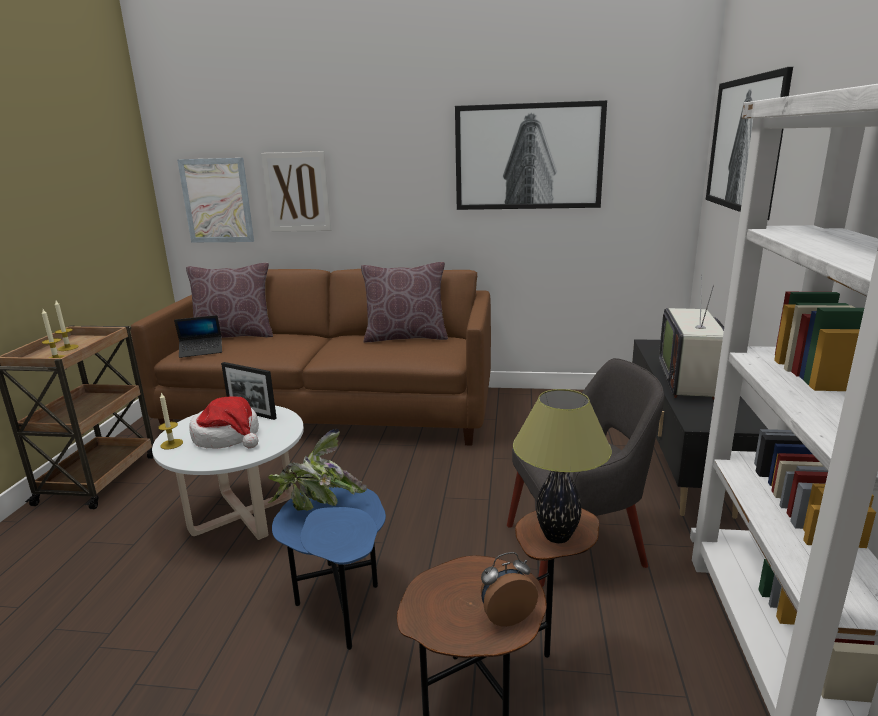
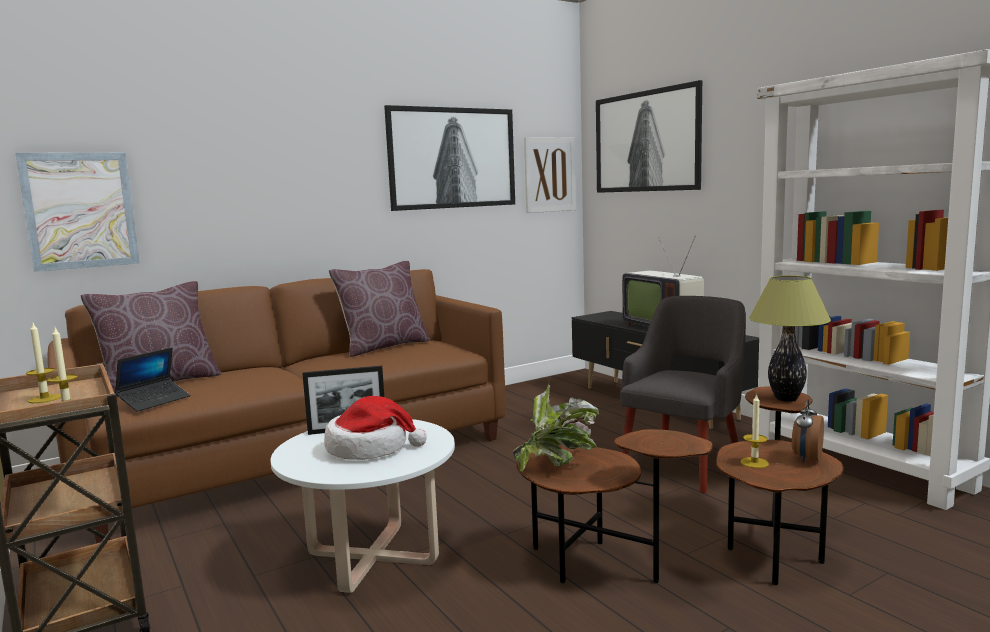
camera: 40 degrees left, 10 degrees down
candle [158,392,183,449] -> candle moved to [740,393,769,468]
picture [261,151,331,232] -> picture moved to [524,137,576,213]
blue side table [272,487,386,650] -> brown side table [516,429,713,583]

